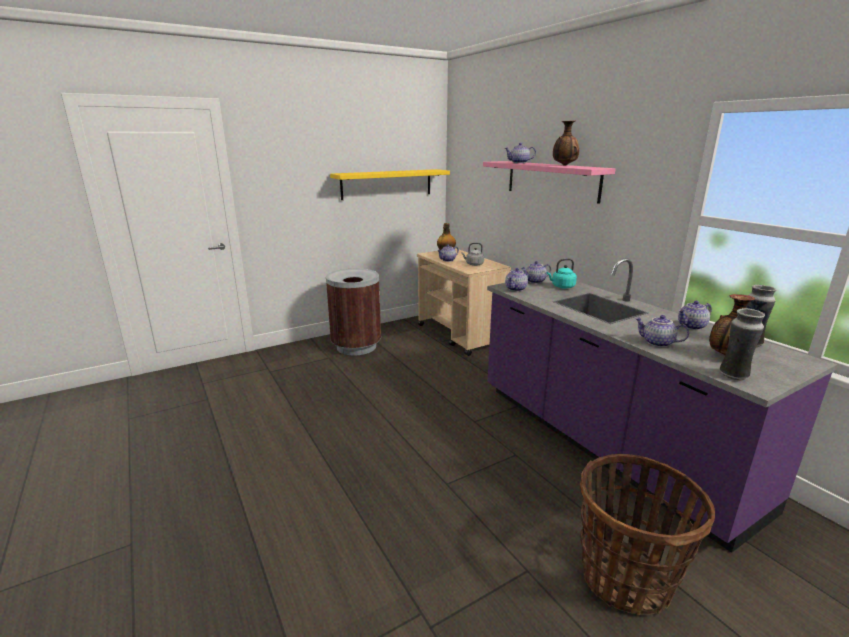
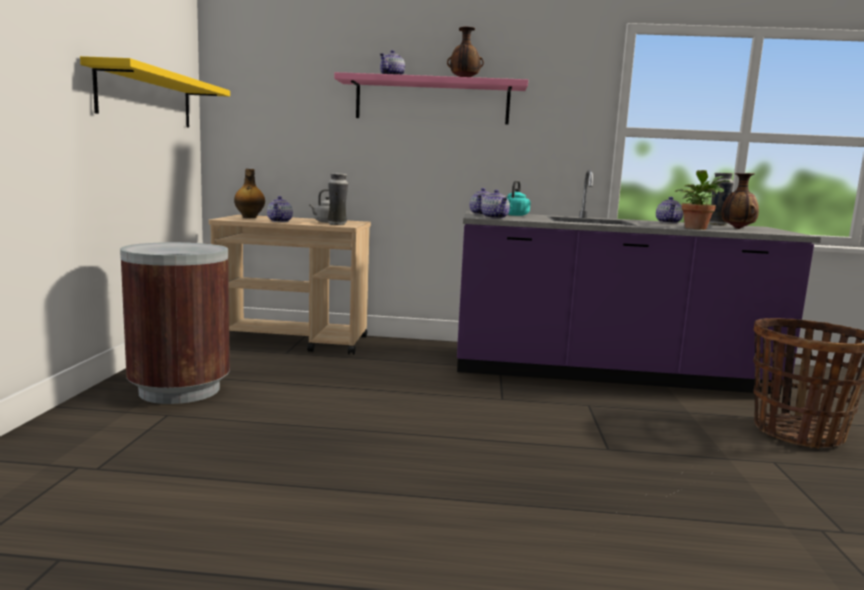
camera: 55 degrees left, 10 degrees down
teapot [635,315,689,347] -> potted plant [675,170,730,230]
vase [720,308,765,381] -> vase moved to [328,173,348,225]

